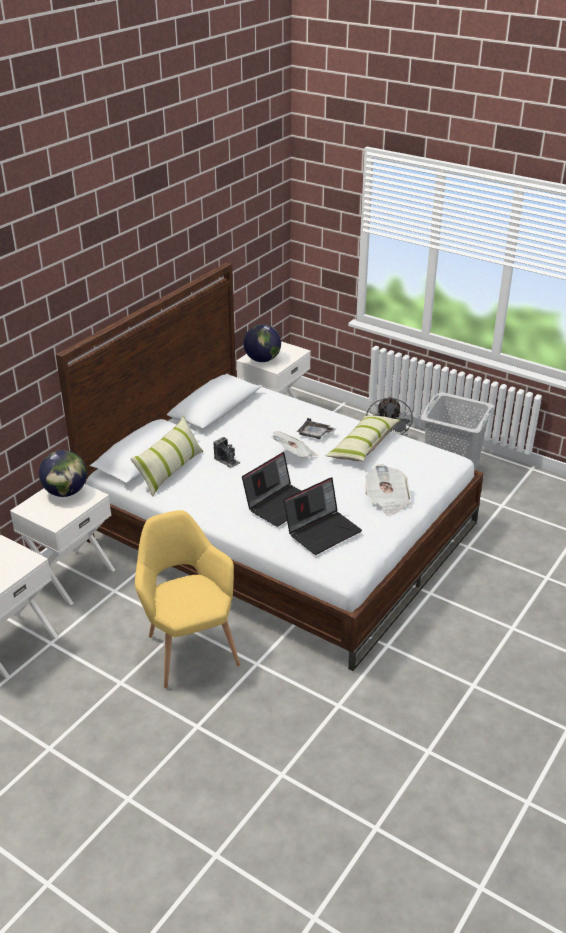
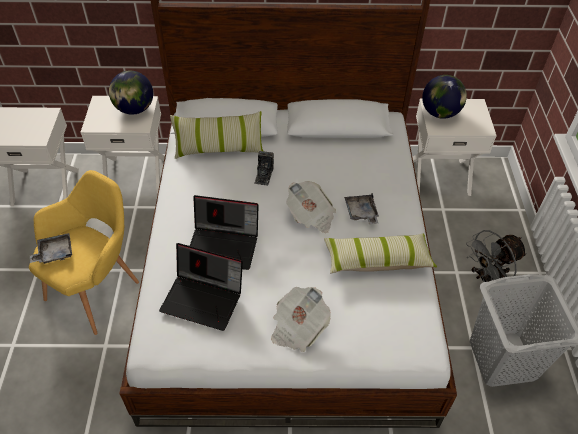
camera: 55 degrees right, 15 degrees up
none -> grey tray [30,233,72,264]

